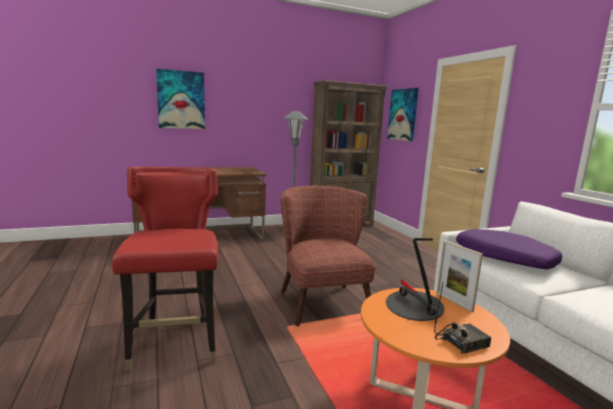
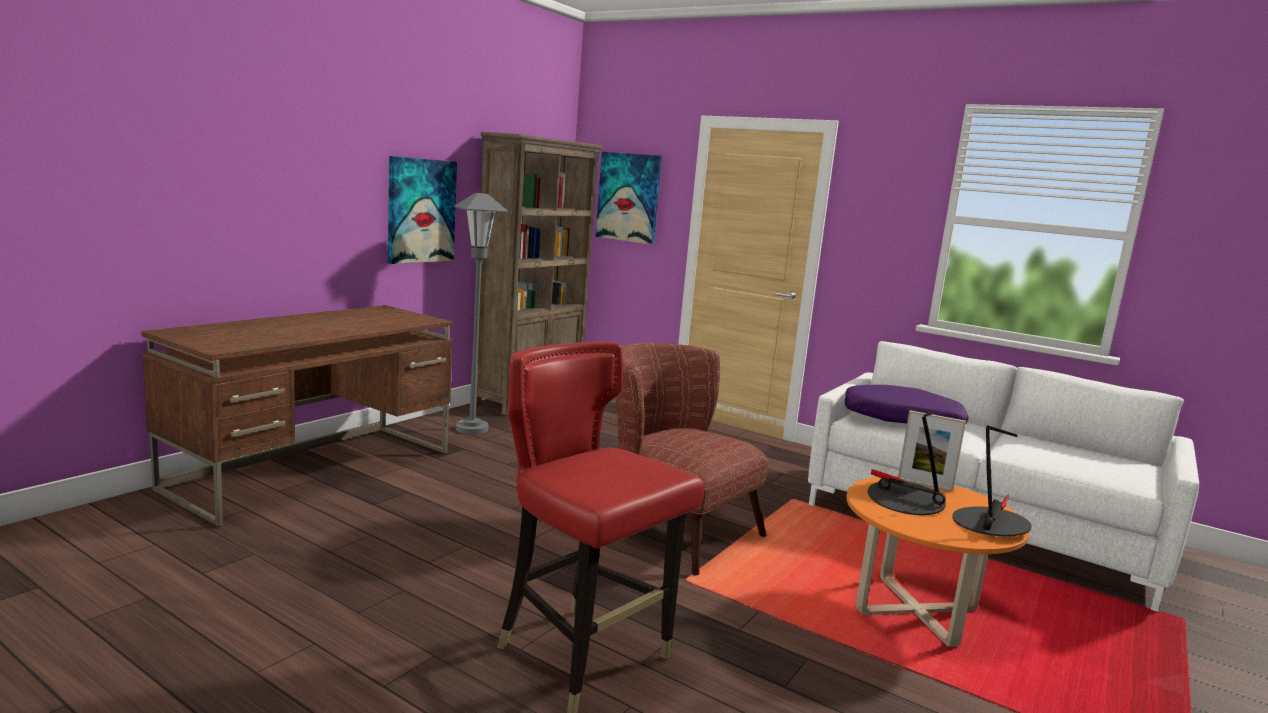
camera: 35 degrees left, 0 degrees up
picture [156,68,205,129] -> picture moved to [388,156,457,264]
radio [434,283,491,354] -> table lamp [952,425,1031,537]

